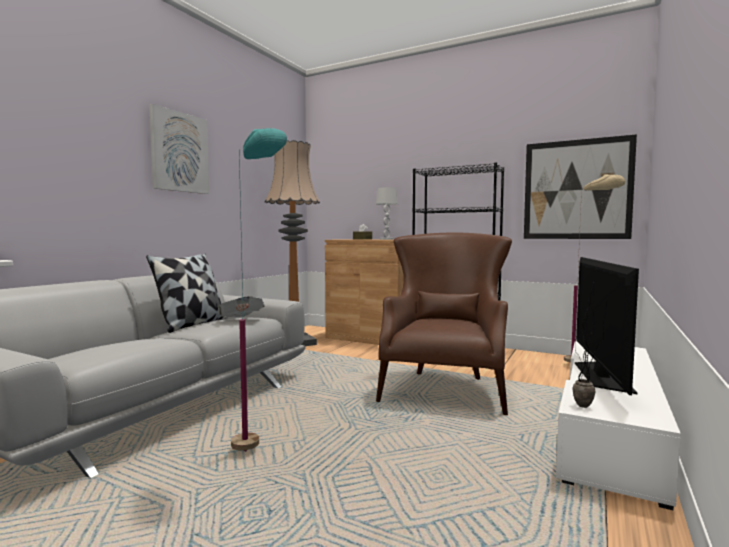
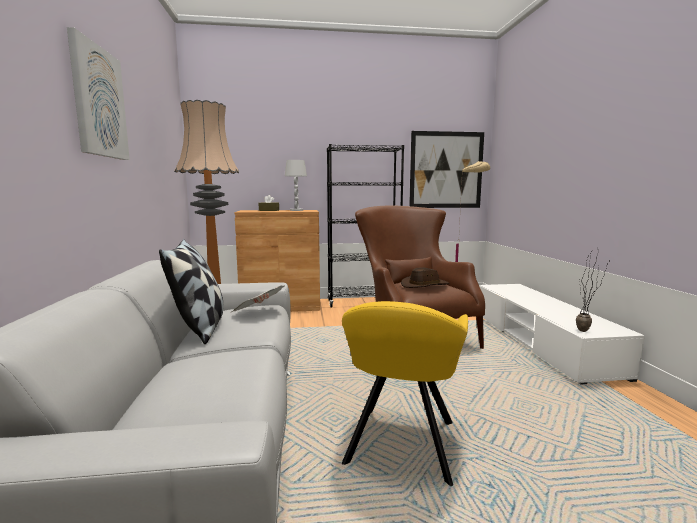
camera: 35 degrees left, 5 degrees up
turquoise floor lamp [231,128,287,452] -> yellow armchair [342,301,468,486]
television [575,257,639,395] -> none
none -> brown hat [401,268,449,288]

